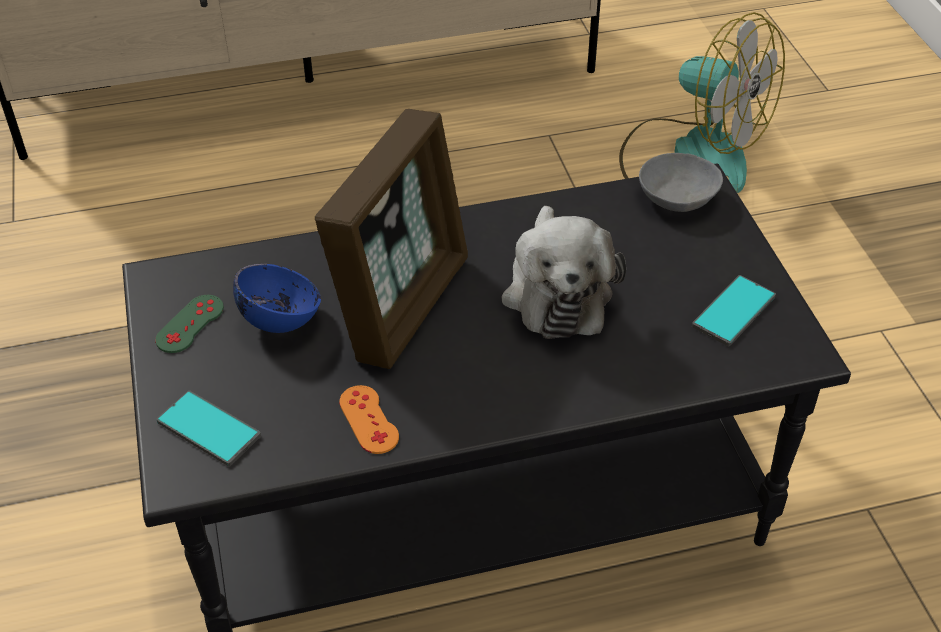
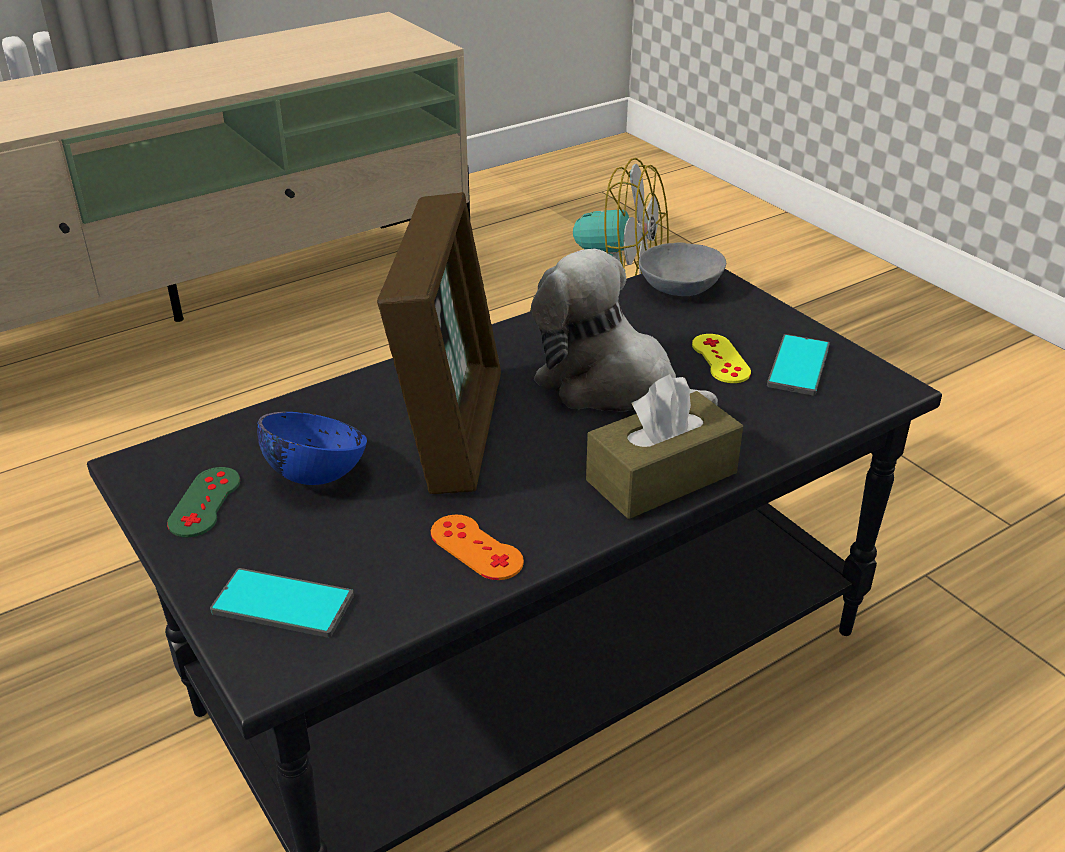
camera: 20 degrees left, 10 degrees down
plush toy [502,206,626,339] -> plush toy turned 150 degrees clockwise [531,249,718,412]
none -> brown tissue box [586,374,743,519]
none -> yellow game controller [692,334,751,383]

